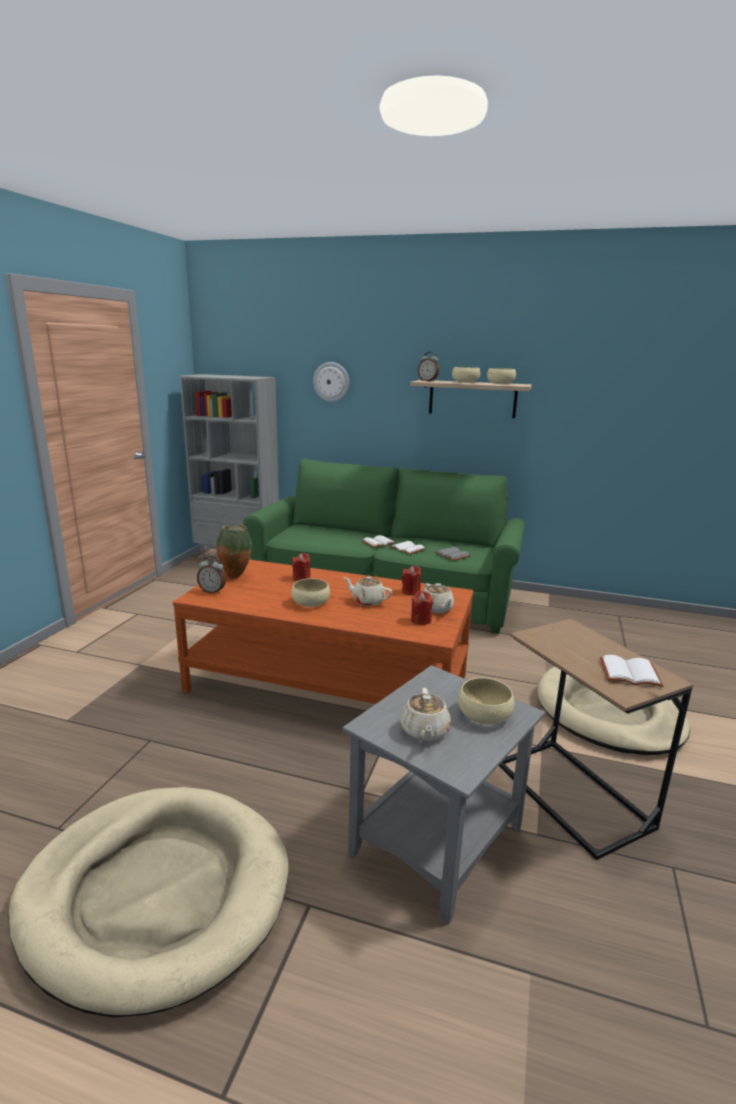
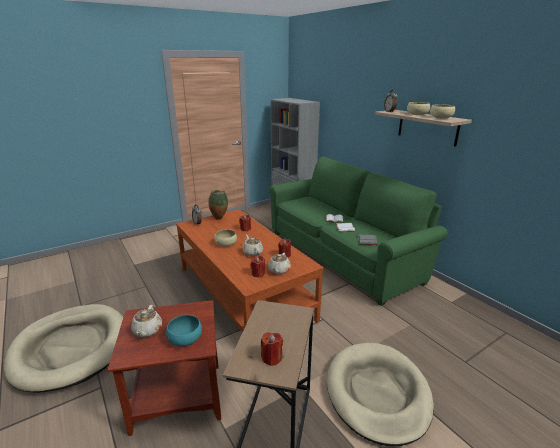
camera: 40 degrees right, 5 degrees up
wall clock [313,362,349,402] -> none
grey side table [342,665,545,925] -> brown side table [107,300,221,436]
beige teapot [400,688,451,741] -> beige teapot turned 45 degrees counterclockwise [131,305,162,337]
beige bowl [458,678,515,725] -> turquoise bowl [166,315,202,346]
white book [600,655,663,687] -> red candle [261,332,283,366]

